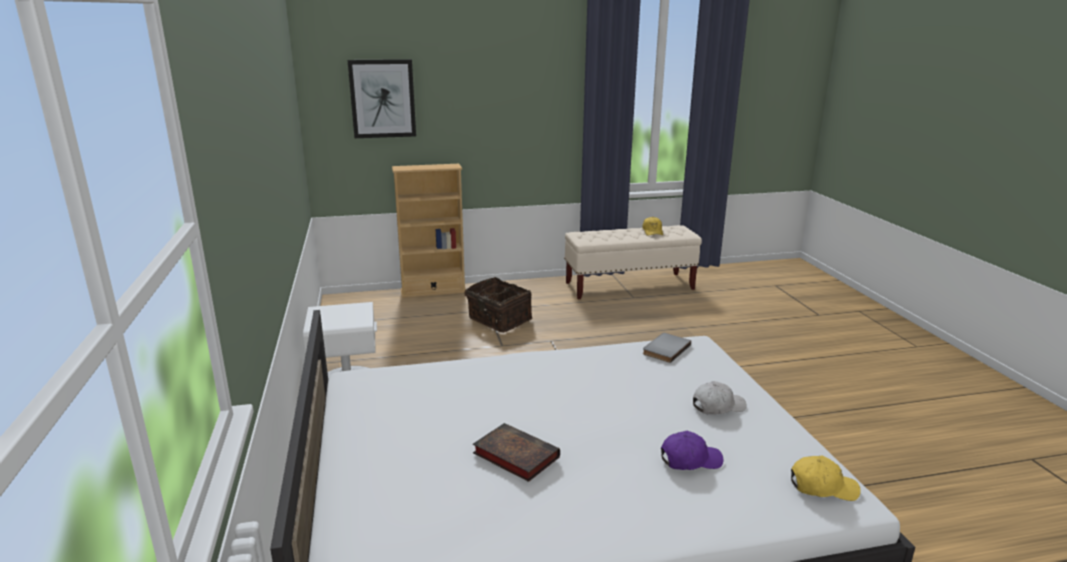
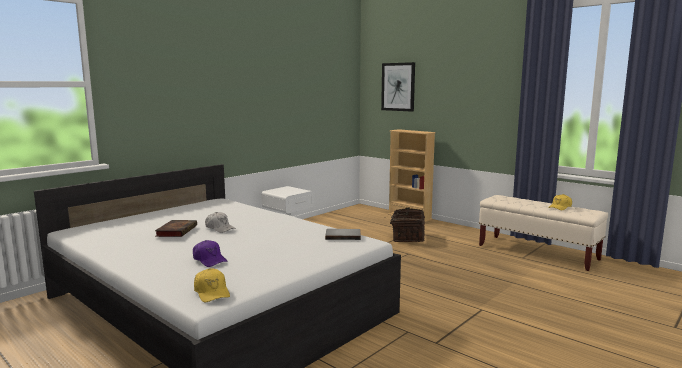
camera: 55 degrees right, 10 degrees down
white cap [693,381,747,415] -> white cap moved to [205,212,236,233]

